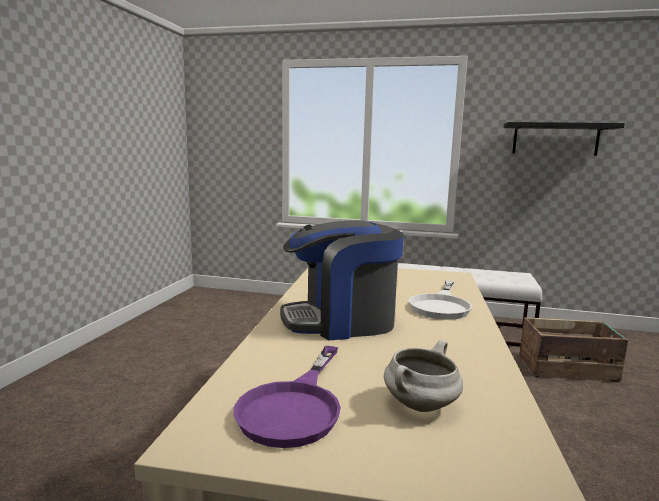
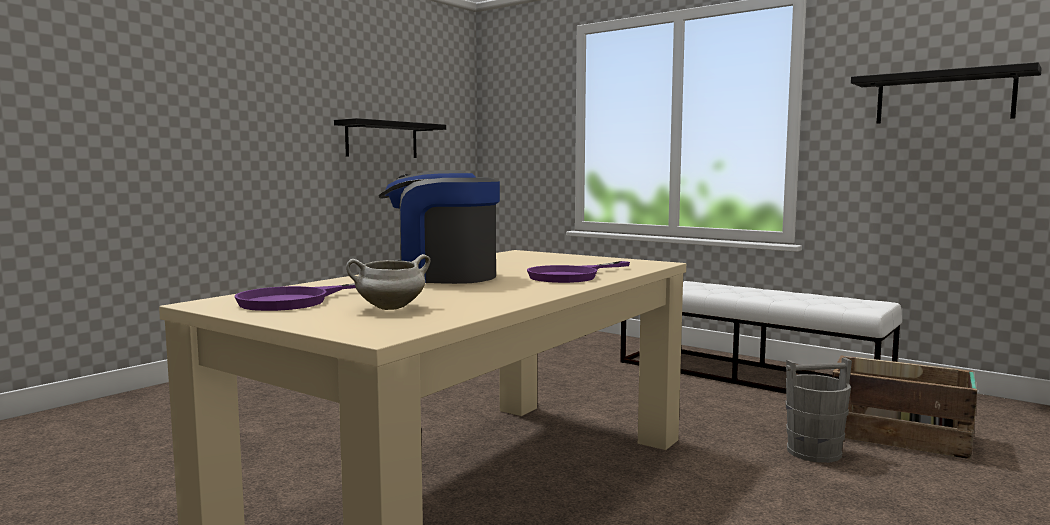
camera: 25 degrees right, 5 degrees down
white frying pan [409,280,472,320] -> purple frying pan [527,261,630,283]
none -> black shelf [334,118,446,158]
none -> grey bucket [786,357,852,463]

